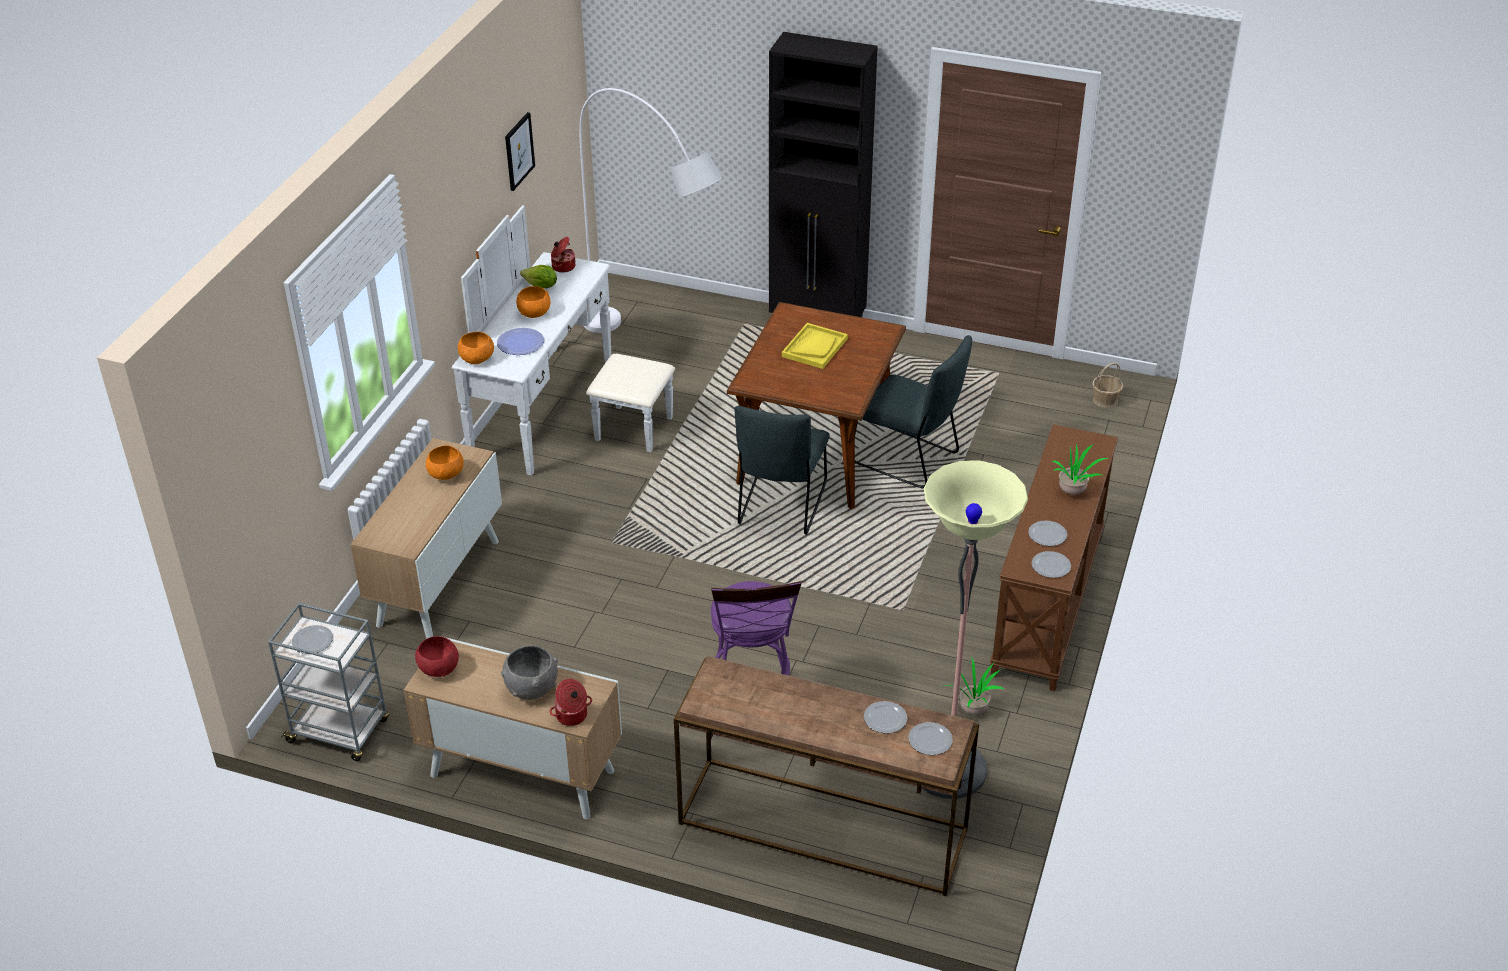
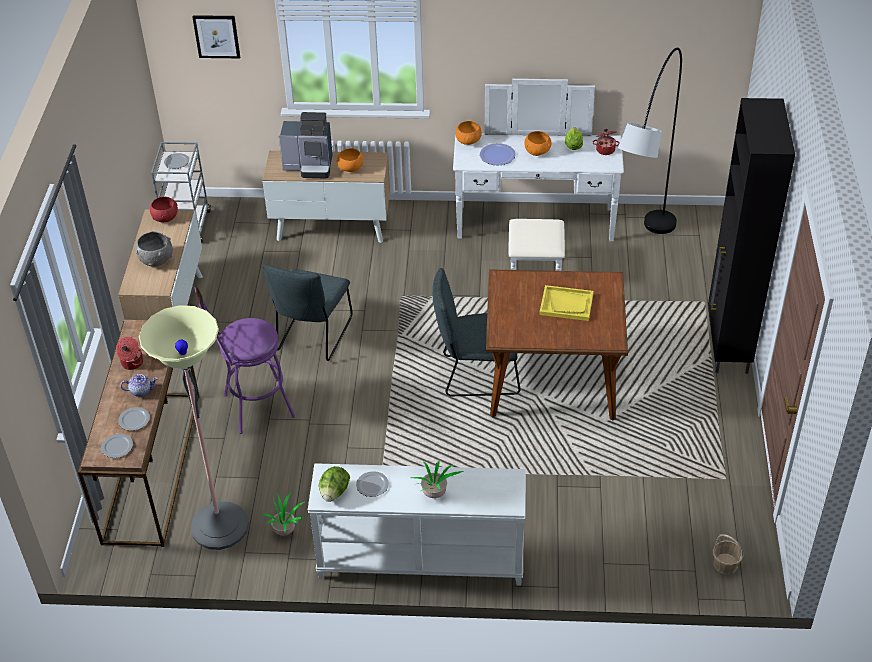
camera: 75 degrees right, 5 degrees up
picture [505,112,535,191] -> picture moved to [193,15,240,58]
cooking pot [550,679,592,726] -> cooking pot moved to [116,336,143,370]
white floor lamp [579,88,722,333] -> black floor lamp [618,48,682,234]
grey chair [855,335,972,489] -> grey chair moved to [263,265,353,361]
brown console table [990,424,1118,691] -> white console table [308,463,526,586]
plate [1031,551,1071,578] -> lettuce [319,466,350,502]
none -> teapot [120,374,158,397]
none -> coffee machine [279,112,333,179]

